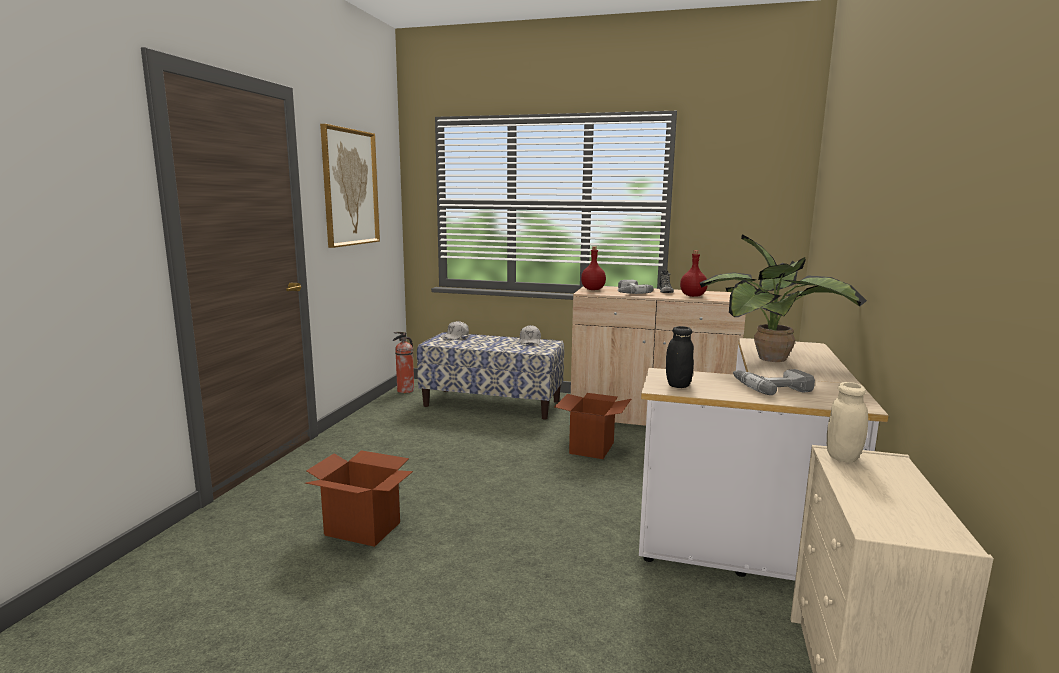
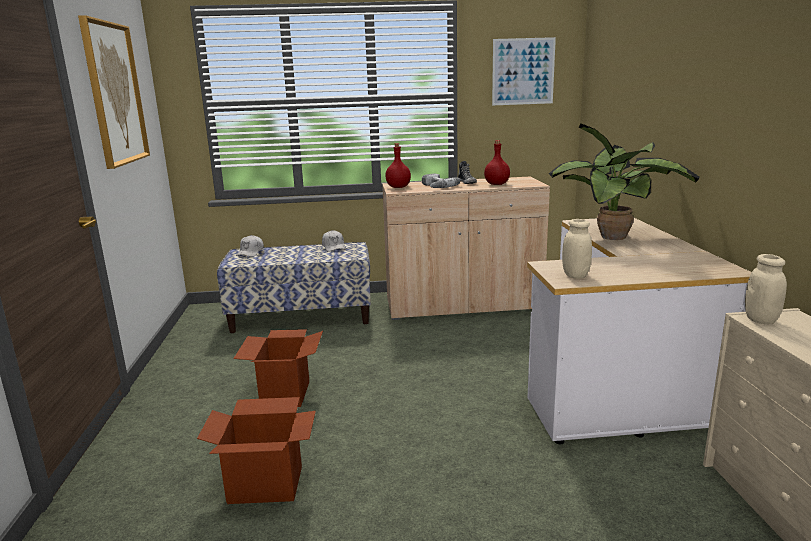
camera: 20 degrees left, 5 degrees up
fire extinguisher [393,332,414,393] -> none
cardboard box [554,393,631,459] -> cardboard box moved to [233,329,323,407]
black jar [666,326,694,388] -> beige jar [562,219,592,279]
power drill [733,369,815,395] -> none
none -> picture [492,37,556,105]

